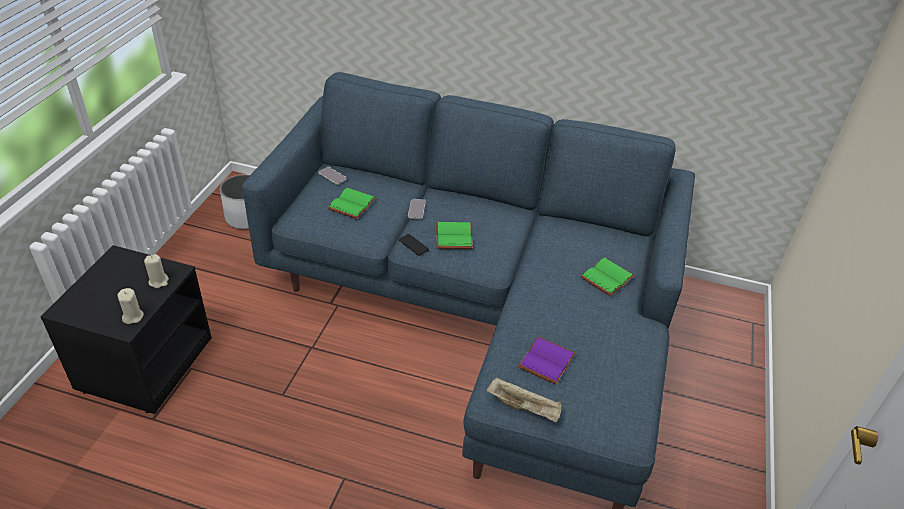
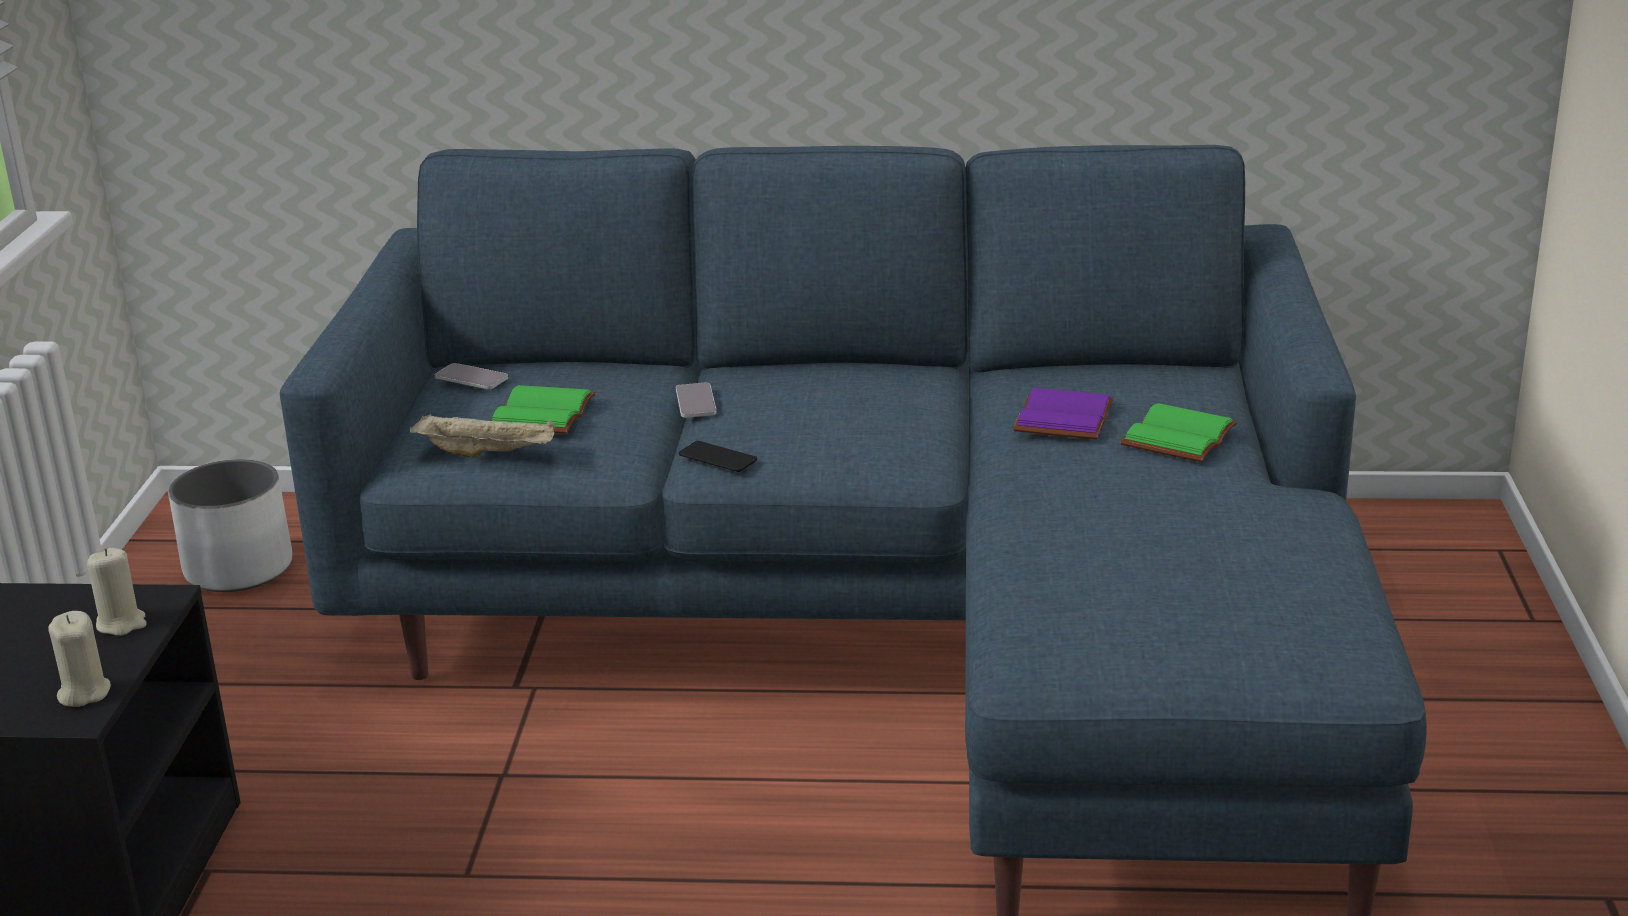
camera: 10 degrees left, 15 degrees down
green book [436,222,473,249] -> none
beige tray [486,377,562,422] -> beige tray moved to [410,413,555,458]
purple book [518,336,576,385] -> purple book moved to [1013,388,1114,440]

